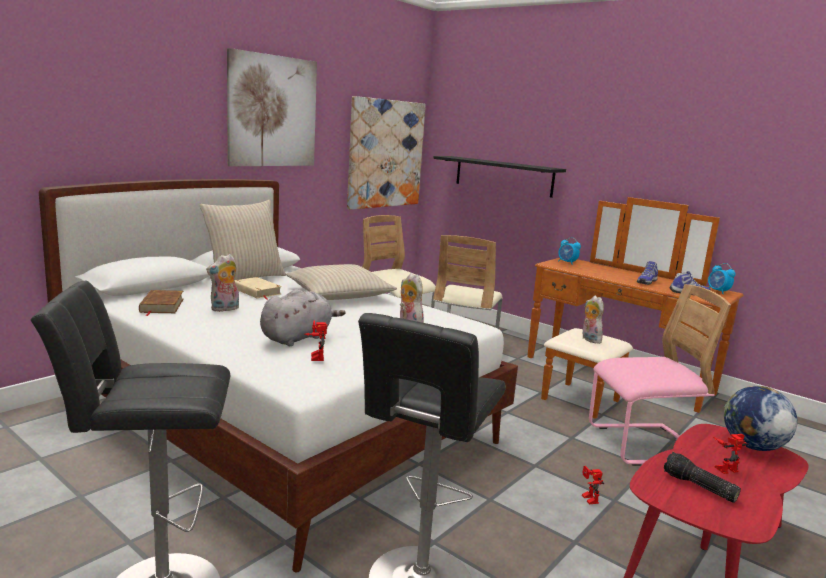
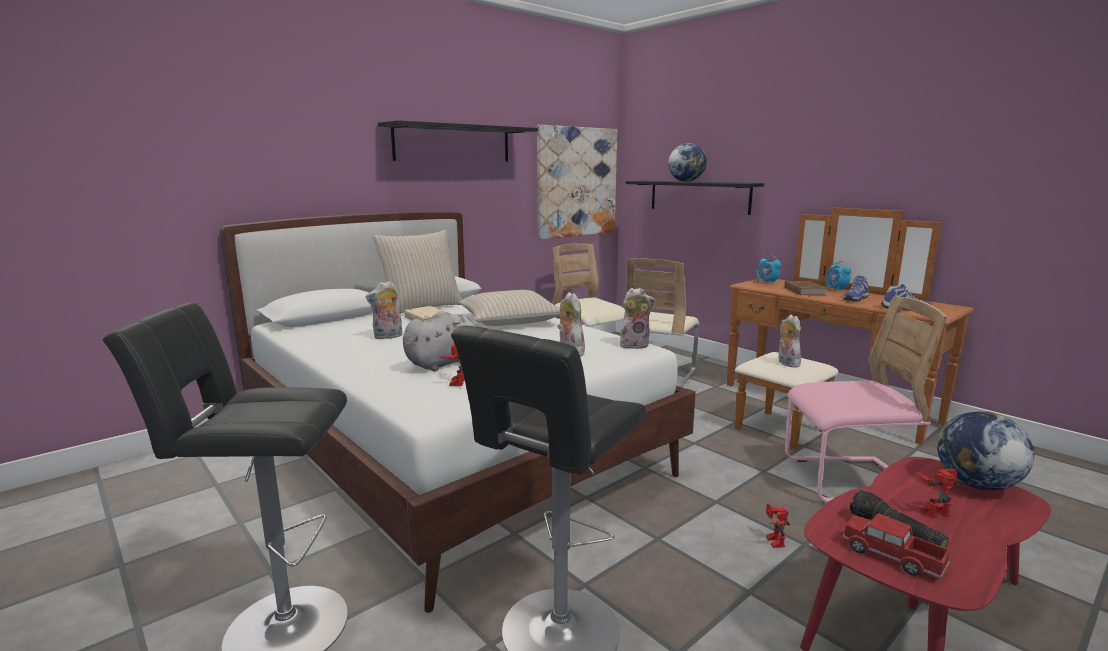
camera: 10 degrees right, 0 degrees up
brown book [139,290,183,316] -> brown book moved to [784,281,826,297]
picture [227,48,317,166] -> black shelf [378,120,538,161]
alarm clock [708,263,735,294] -> alarm clock moved to [825,261,851,292]
none -> plush toy [620,288,655,349]
none -> globe [668,143,707,182]
none -> toy truck [843,513,950,579]

